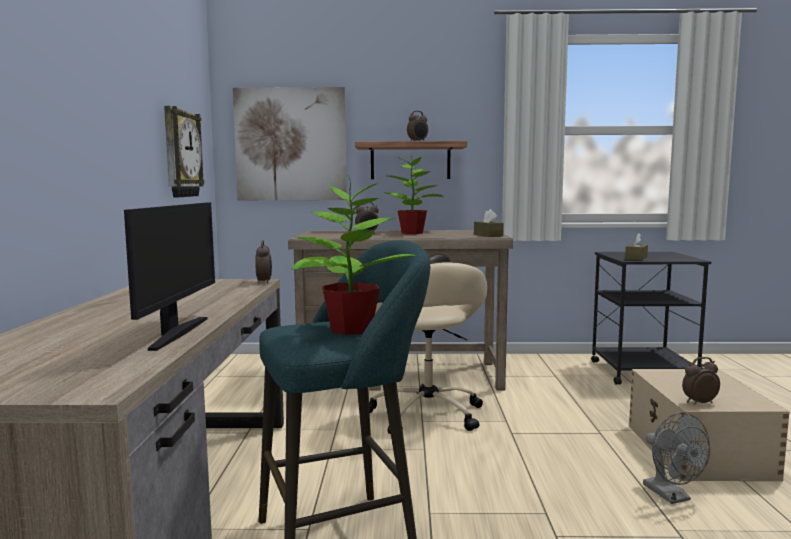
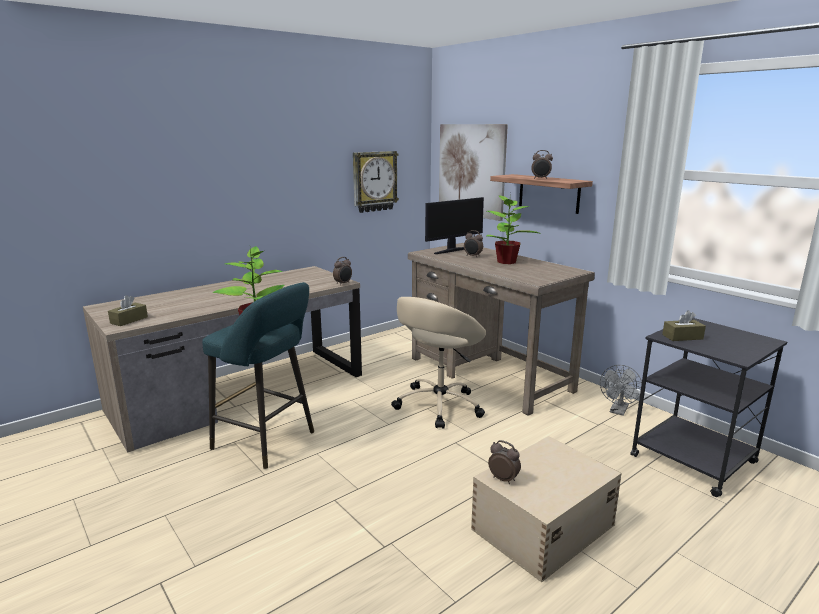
camera: 50 degrees right, 10 degrees up
monitor [124,202,215,351] -> monitor moved to [425,197,484,254]
brown tissue box [474,209,504,237] -> brown tissue box moved to [108,295,148,326]
grey fan [643,413,710,504] -> grey fan moved to [600,365,642,416]

